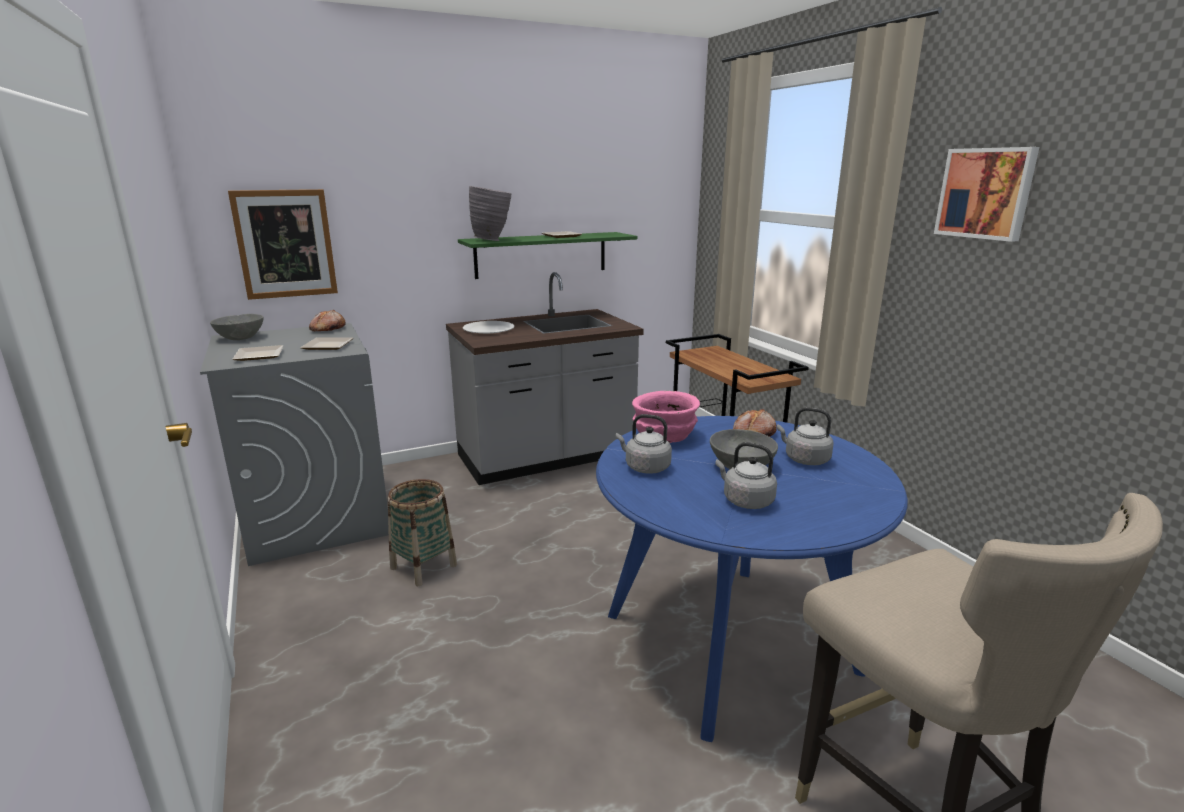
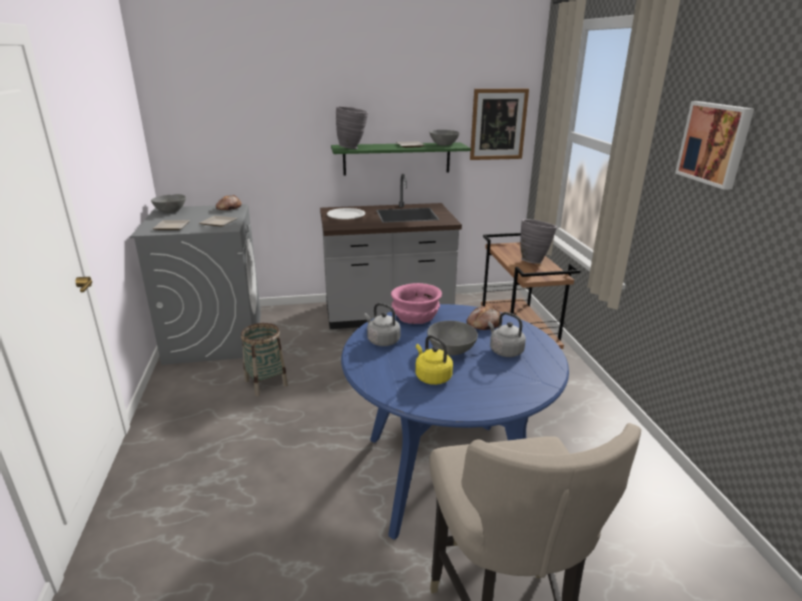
camera: 15 degrees right, 5 degrees up
picture [228,189,338,300] -> picture moved to [470,89,529,160]
grey kettle [715,442,777,509] -> yellow kettle [415,335,453,385]
none -> grey bowl [430,130,459,146]
none -> grey vase [520,219,557,264]

